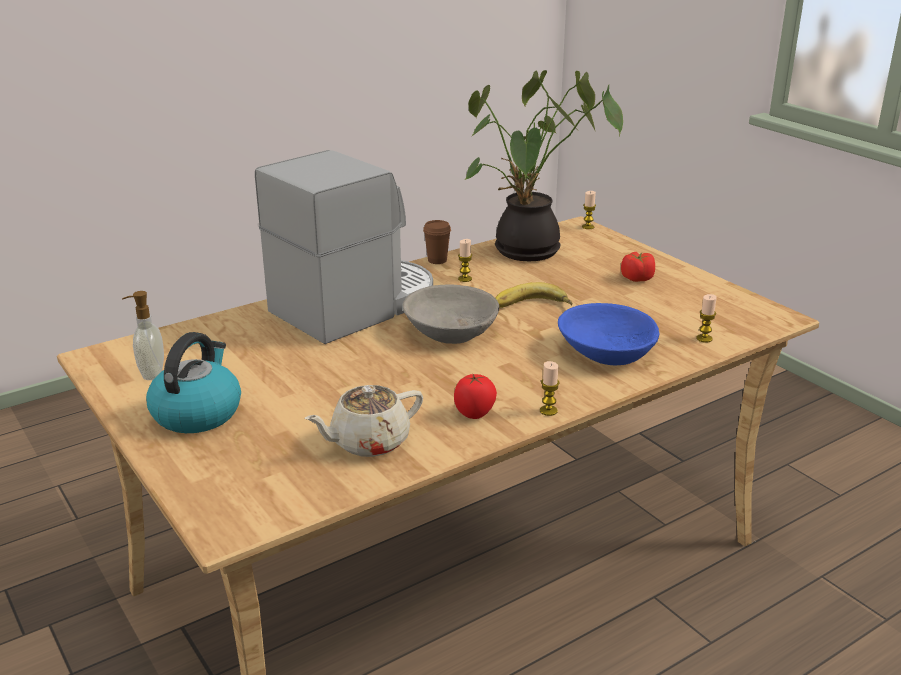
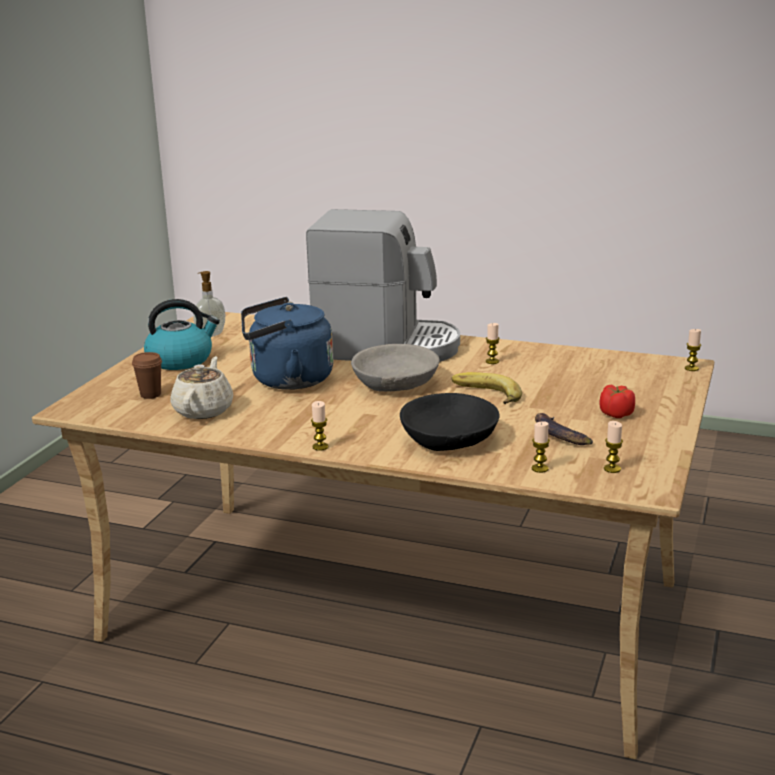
camera: 55 degrees right, 5 degrees down
beige teapot [304,385,423,457] -> beige teapot turned 75 degrees clockwise [170,356,233,419]
brown cup [423,220,451,264] -> brown cup moved to [132,352,162,399]
tomato [454,374,497,419] -> none
potted plant [465,70,623,261] -> none
blue bowl [558,303,660,365] -> black bowl [400,393,500,451]
none -> blue kettle [241,297,333,390]
none -> banana [535,413,593,445]
none -> candle [604,421,623,473]

